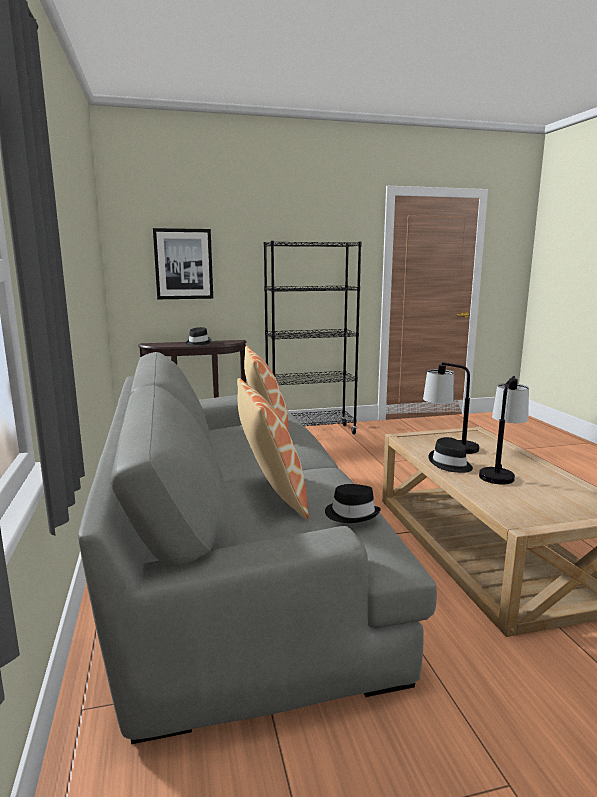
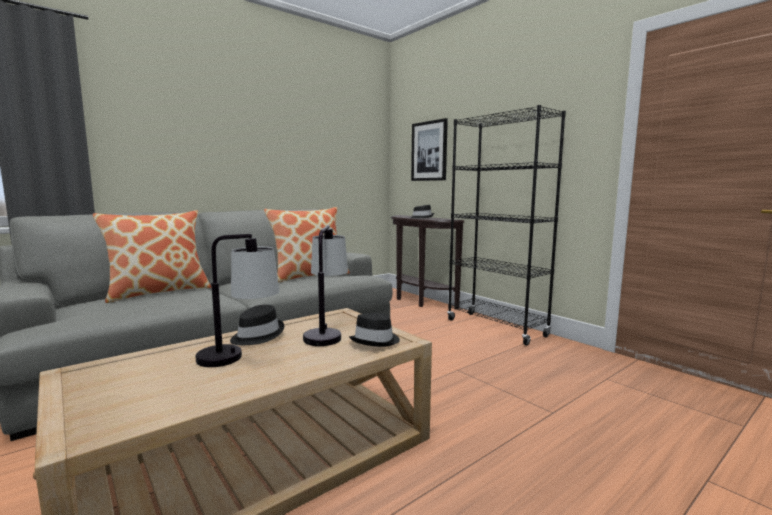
camera: 65 degrees right, 5 degrees down
black hat [325,484,381,523] -> black hat moved to [349,313,400,347]

